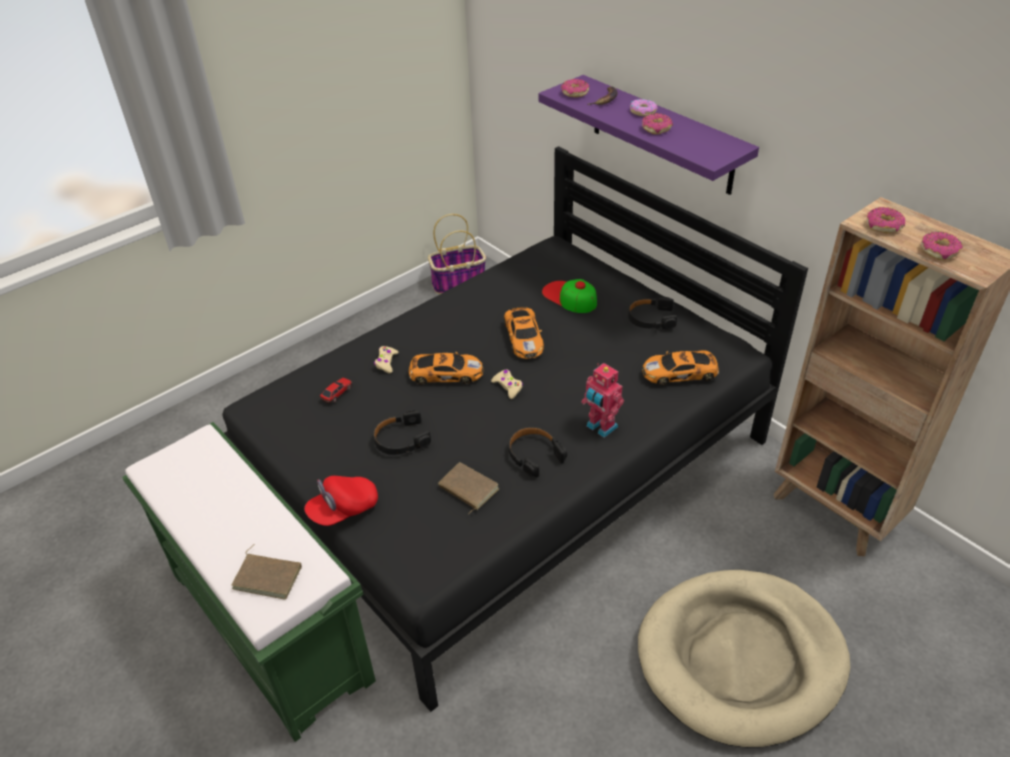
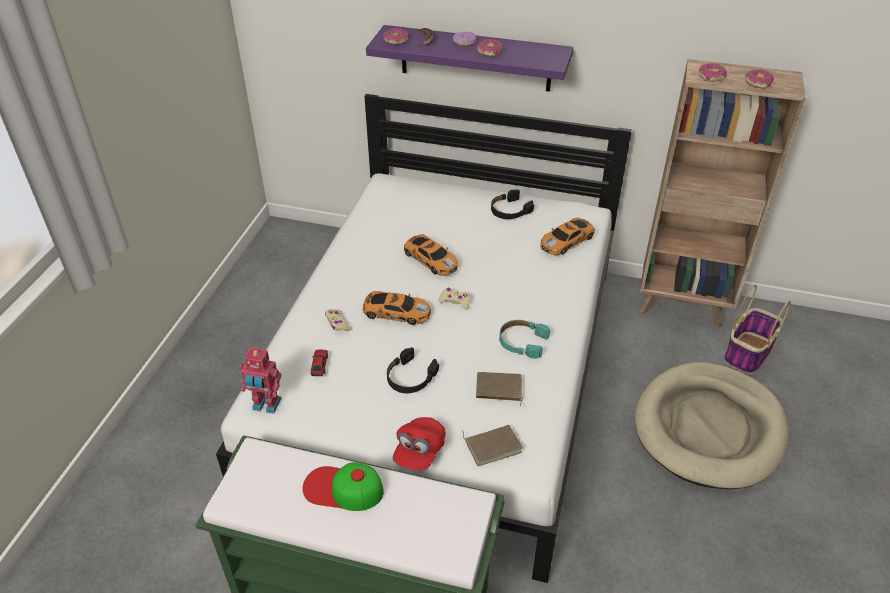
camera: 35 degrees left, 0 degrees up
black bed [222,146,808,712] -> white bed [216,94,632,583]
brown book [232,544,302,599] -> brown book moved to [462,425,523,466]
toy car [409,351,483,385] -> toy car turned 45 degrees clockwise [363,291,431,325]
basket [428,214,486,295] -> basket moved to [724,285,791,374]
black headphones [509,427,567,478] -> turquoise headphones [499,320,550,359]
cap [542,279,597,313] -> cap moved to [303,462,384,511]
toy robot [582,363,624,438] -> toy robot moved to [240,348,281,414]

